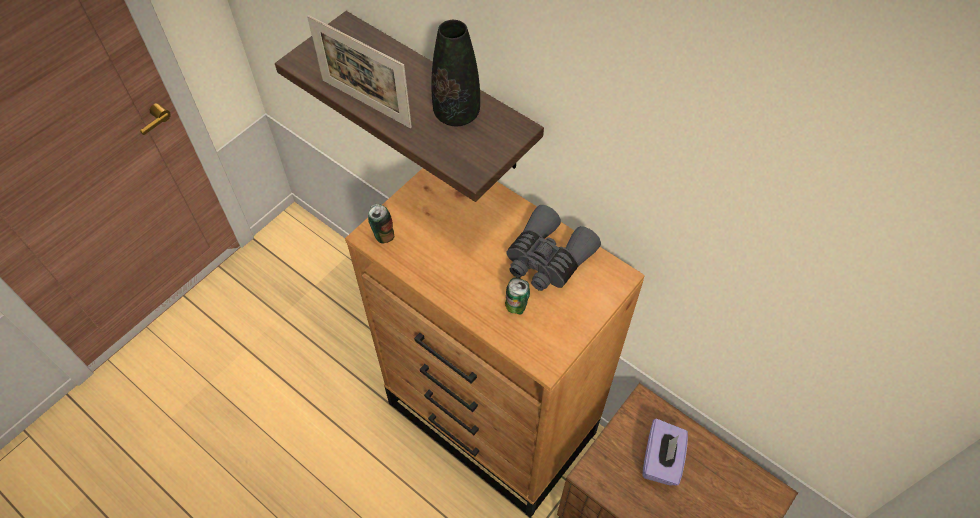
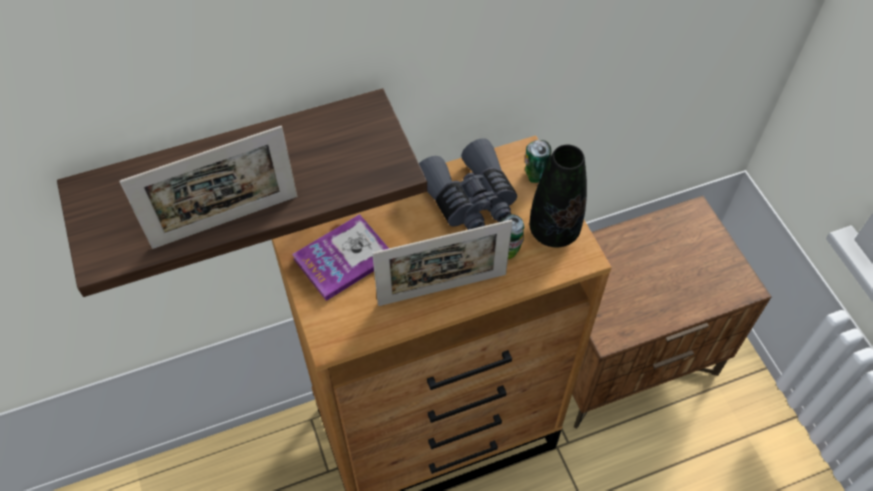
camera: 60 degrees left, 0 degrees up
can [368,204,394,244] -> can moved to [525,140,551,183]
black vase [431,20,480,126] -> black vase moved to [529,144,587,247]
purple tissue box [642,419,688,486] -> none
none -> book [292,214,389,301]
none -> picture frame [372,220,513,306]

